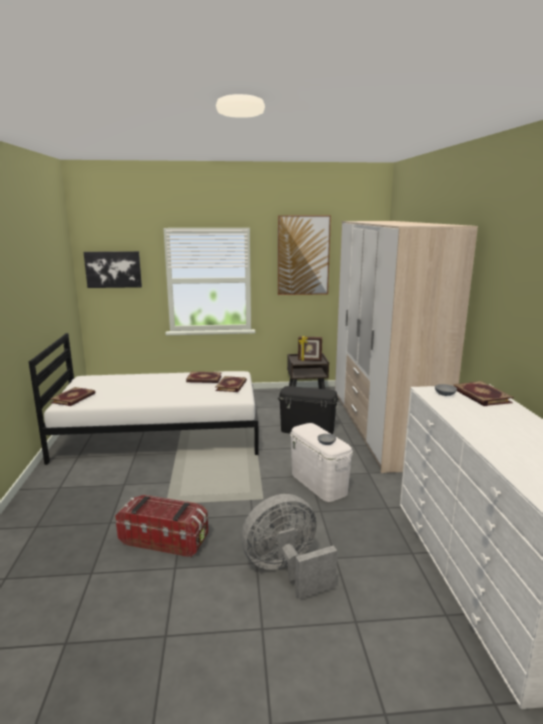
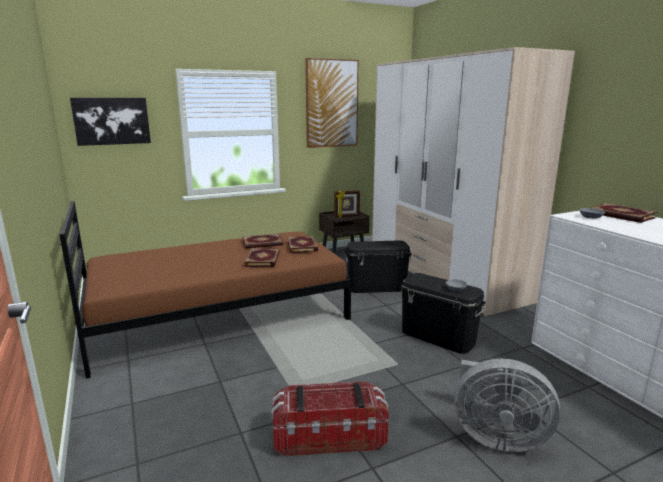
camera: 20 degrees left, 0 degrees up
white bed [29,333,259,465] -> brown bed [59,201,351,379]
book [50,387,95,406] -> book moved to [244,248,280,267]
grey fan [241,494,338,599] -> grey fan turned 120 degrees counterclockwise [454,359,560,452]
white storage box [290,423,353,502] -> black storage box [400,273,486,354]

